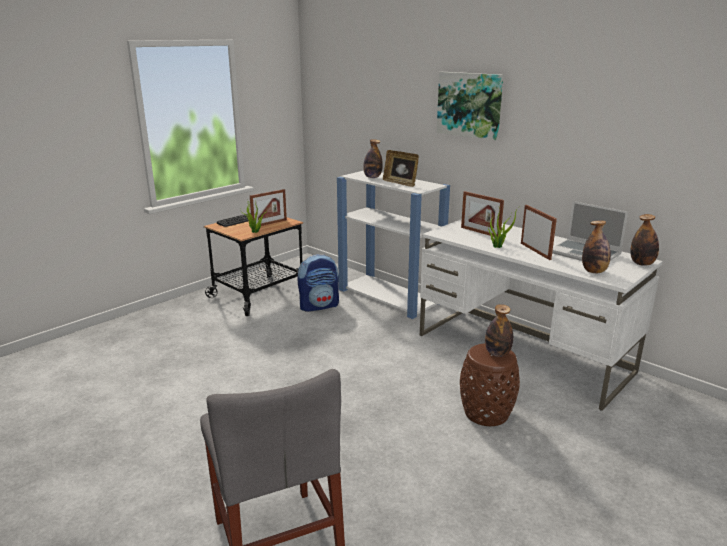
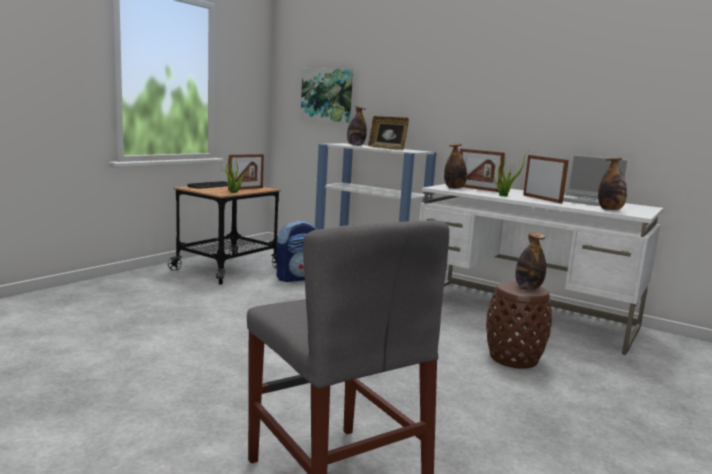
camera: 10 degrees left, 10 degrees down
picture [437,72,504,140] -> picture moved to [300,69,353,123]
bottle [631,214,659,266] -> bottle moved to [444,143,467,189]

